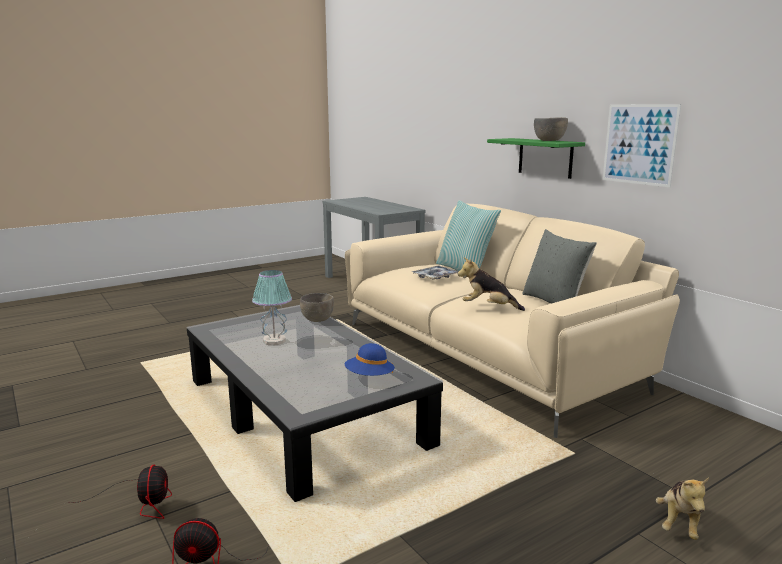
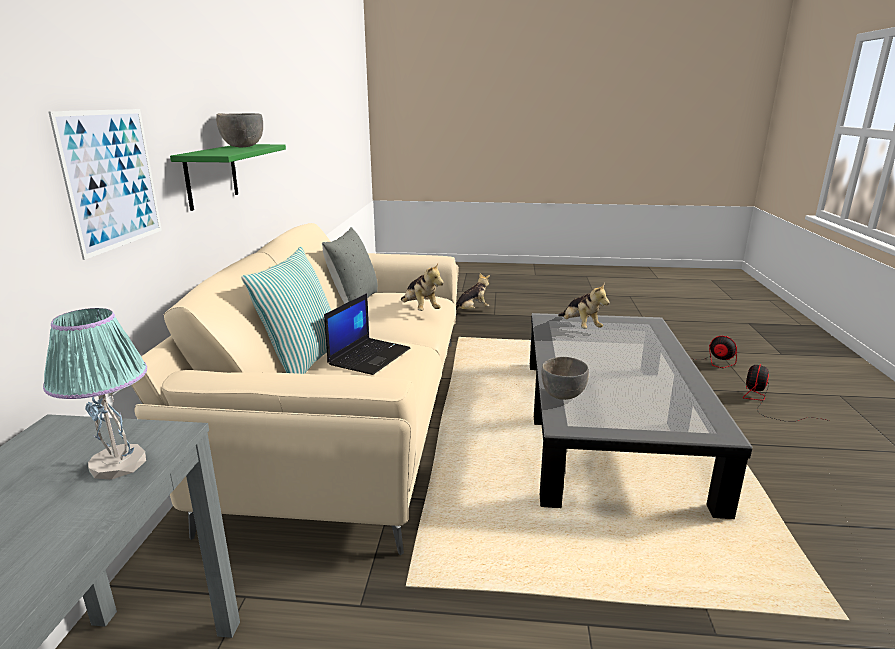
camera: 140 degrees left, 5 degrees up
table lamp [252,270,292,346] -> table lamp moved to [43,308,147,480]
blue hat [345,343,395,376] -> plush toy [558,282,610,329]
tray [411,265,459,280] -> laptop [324,293,410,375]
picture [603,104,681,187] -> picture moved to [48,109,162,260]

